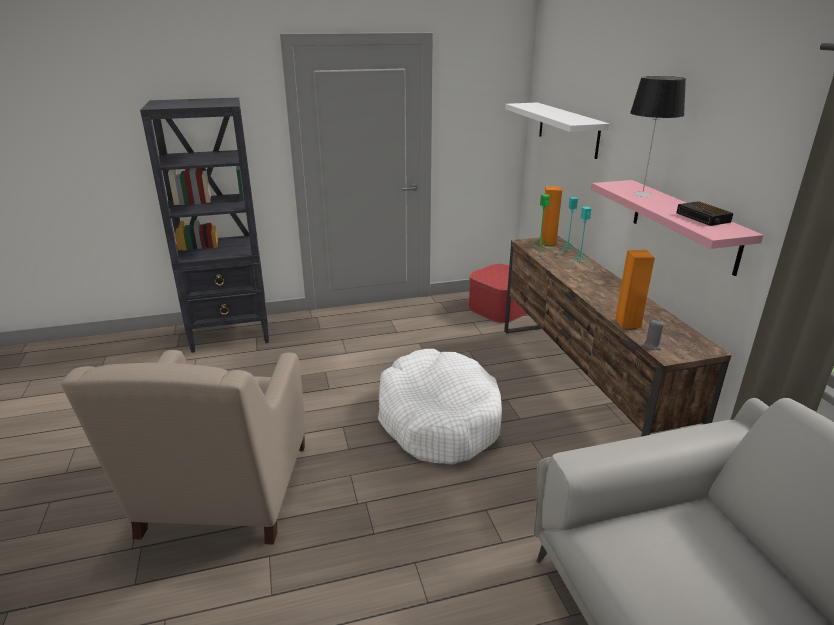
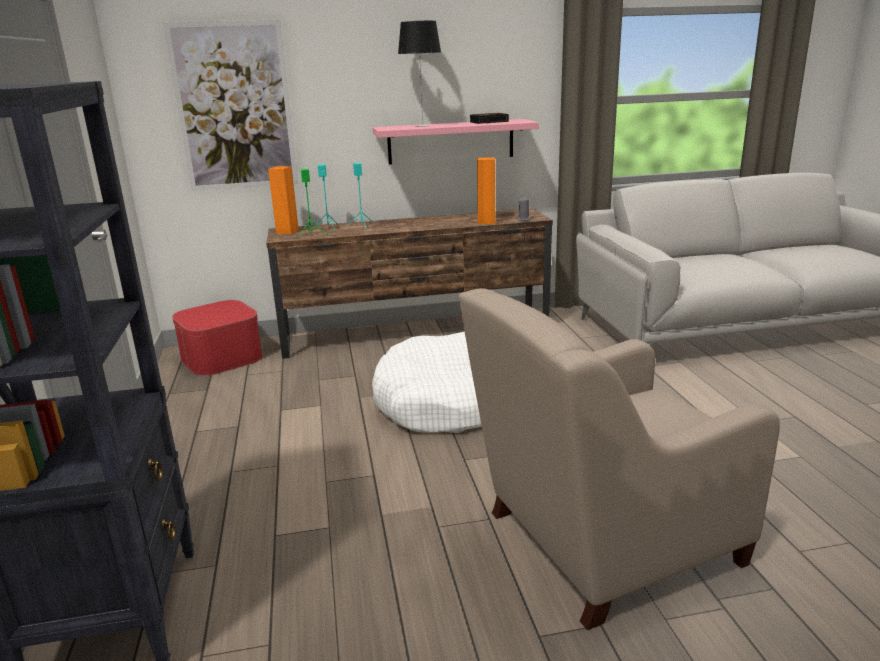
camera: 85 degrees left, 5 degrees down
beige armchair [61,350,306,545] -> beige armchair turned 150 degrees clockwise [459,288,780,630]
white shelf [505,102,610,159] -> picture [163,19,298,191]

